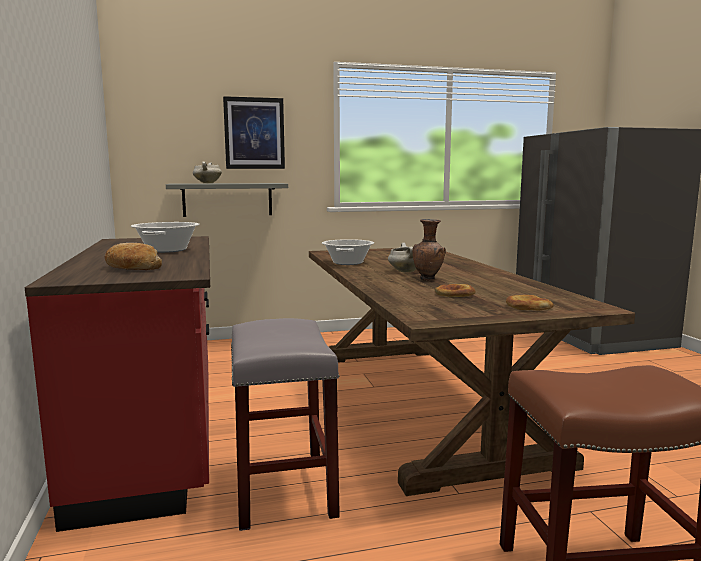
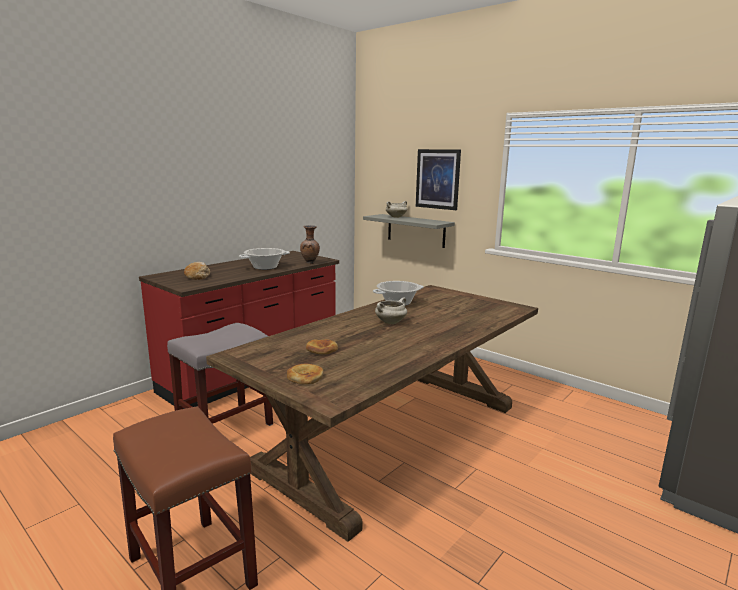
camera: 55 degrees right, 5 degrees up
brown vase [412,219,446,280] -> brown vase moved to [300,225,320,264]

